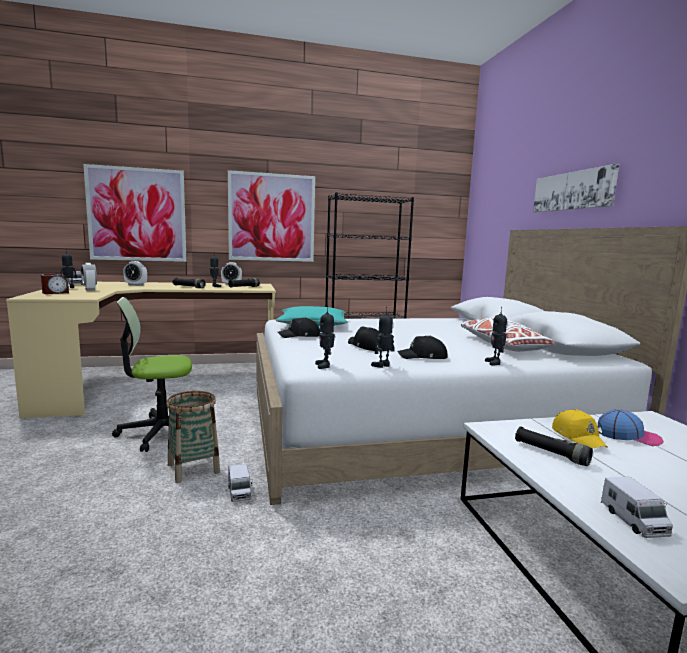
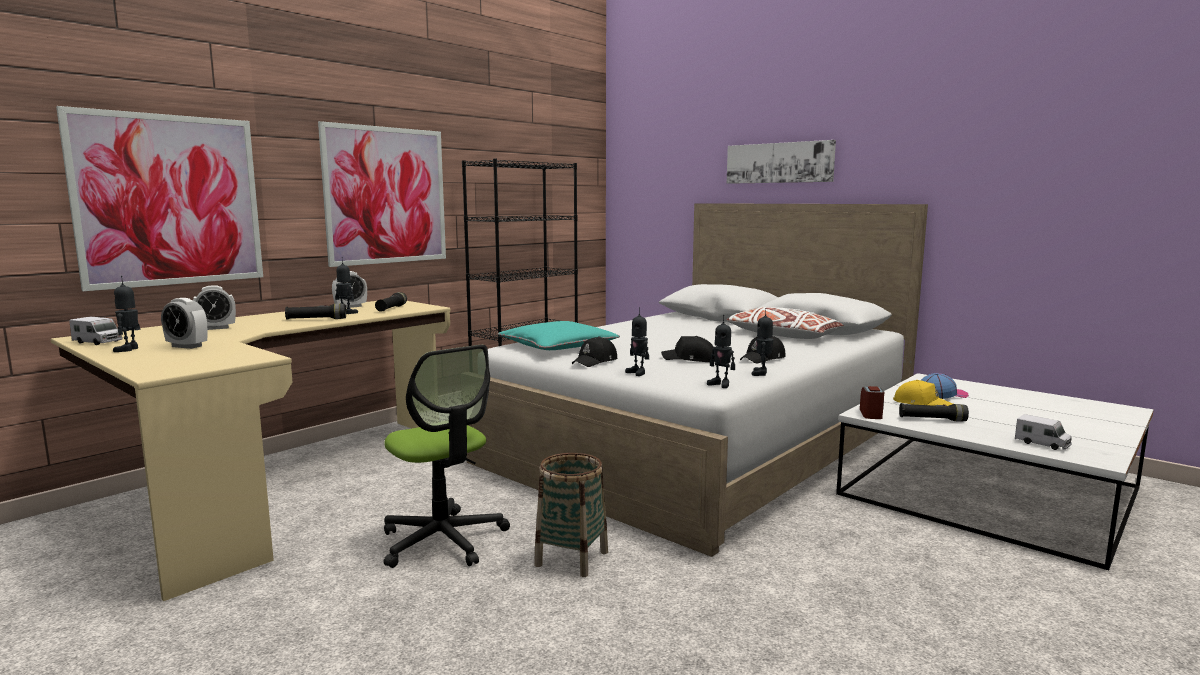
camera: 35 degrees left, 0 degrees up
alarm clock [41,274,69,294] -> alarm clock moved to [860,386,884,419]
office chair [112,297,192,452] -> office chair turned 75 degrees counterclockwise [383,345,510,568]
toy truck [228,464,252,502] -> none
toy robot [485,307,507,366] -> toy robot moved to [625,307,649,376]

